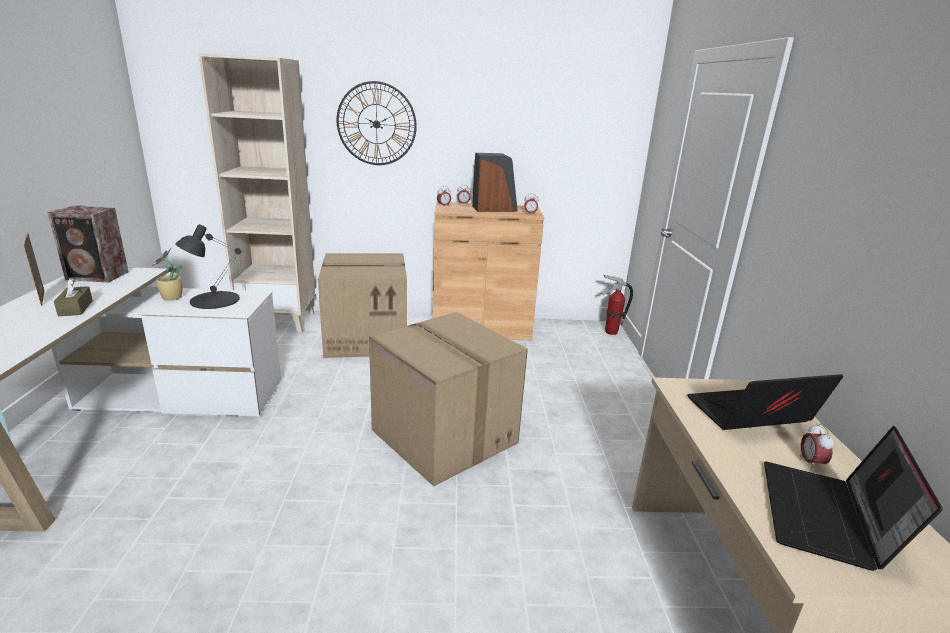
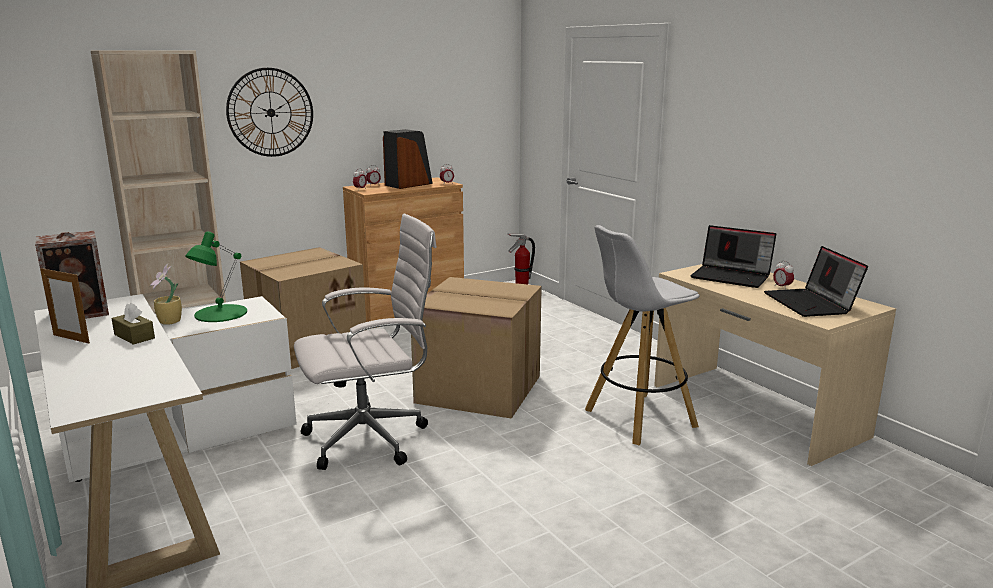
camera: 30 degrees left, 5 degrees down
black table lamp [175,224,242,309] -> green table lamp [185,231,247,322]
laptop [687,374,843,430] -> laptop turned 105 degrees counterclockwise [690,225,776,288]
none -> white office chair [294,214,437,470]
none -> white stool [585,225,700,445]

